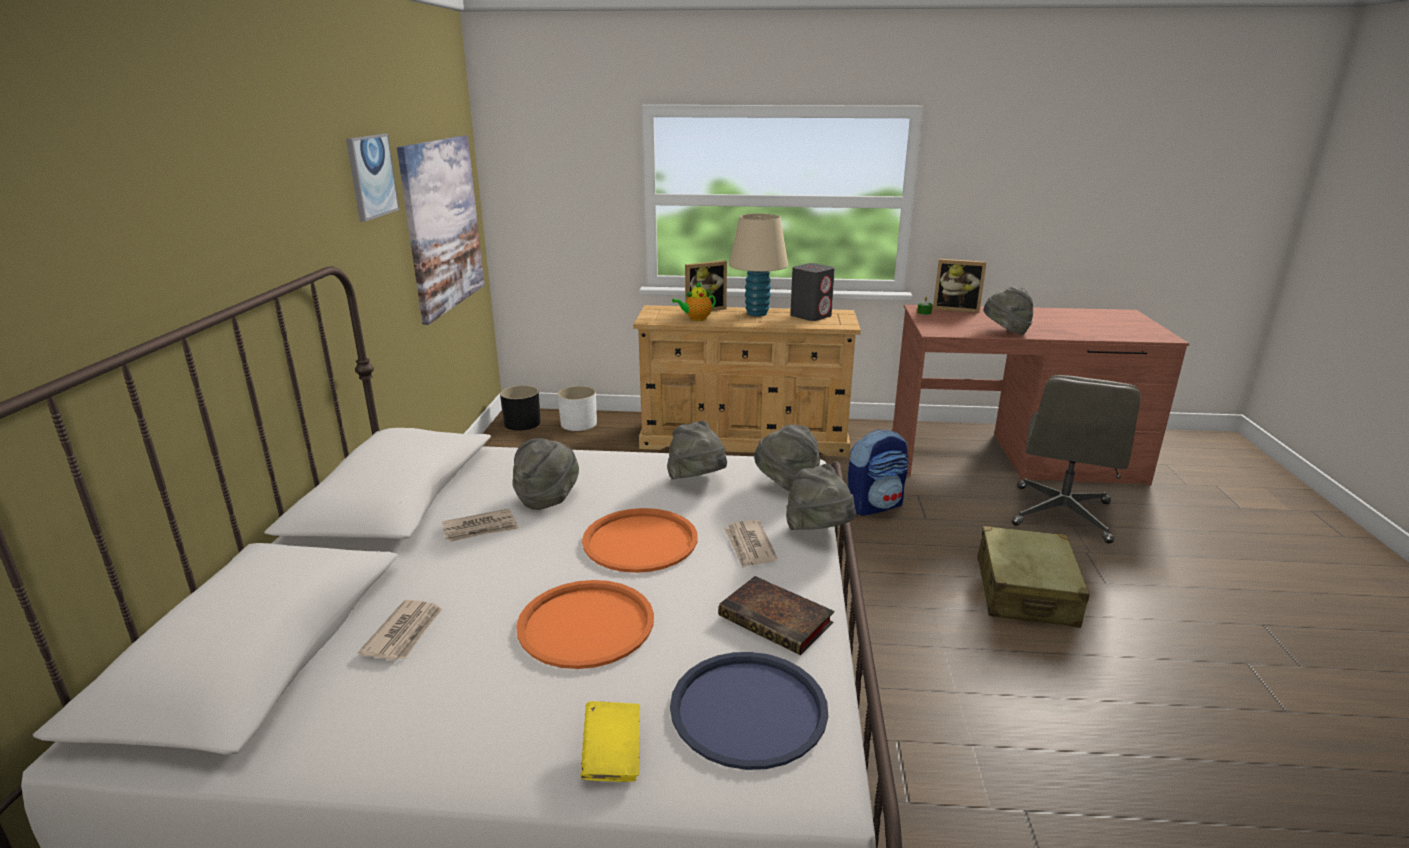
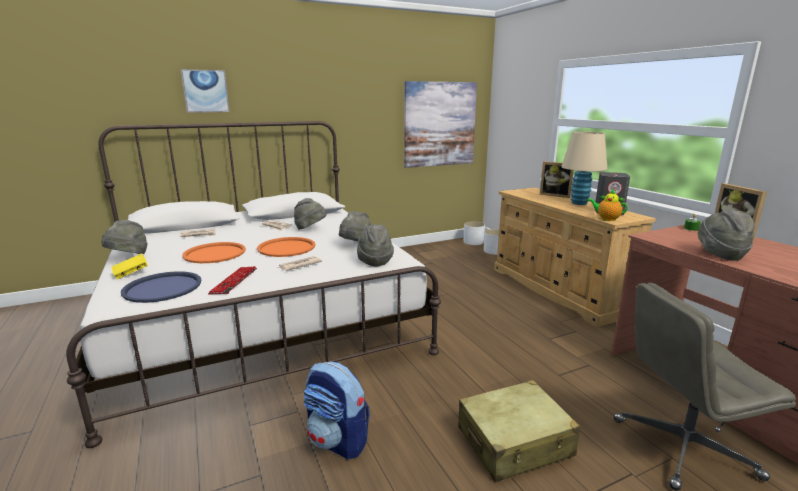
camera: 60 degrees right, 5 degrees down
picture [346,134,399,222] -> picture moved to [181,69,230,113]
black planter [500,386,541,431] -> white planter [464,221,485,245]
teapot [672,281,716,321] -> teapot moved to [587,189,628,221]
book [718,576,834,655] -> keyboard [208,266,257,294]
grey hat [786,464,856,530] -> grey hat moved to [102,220,148,254]
backpack [848,429,908,516] -> backpack moved to [303,361,370,459]

